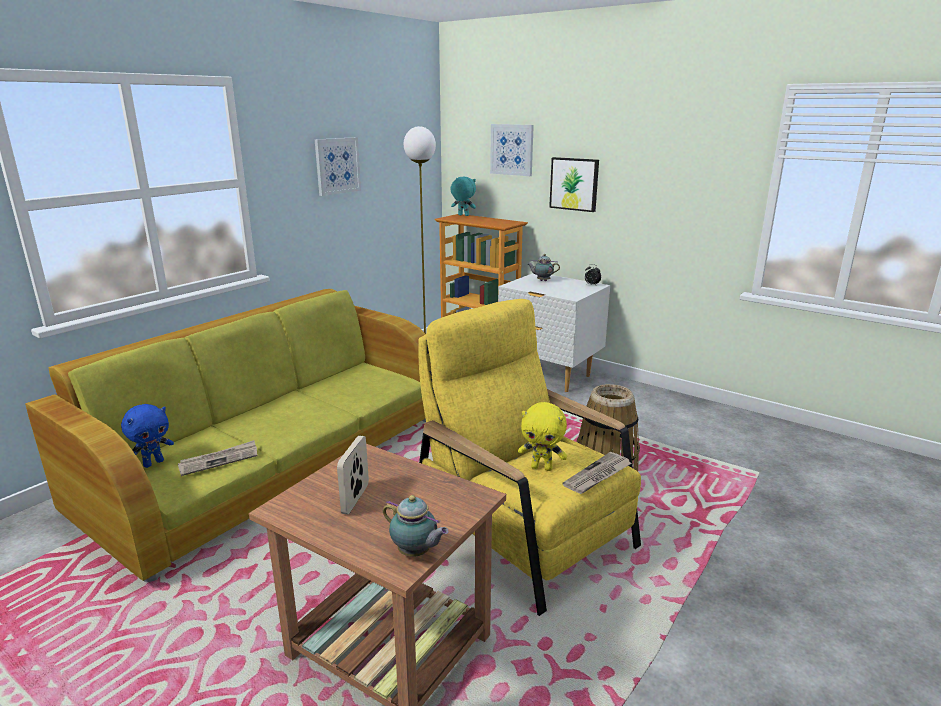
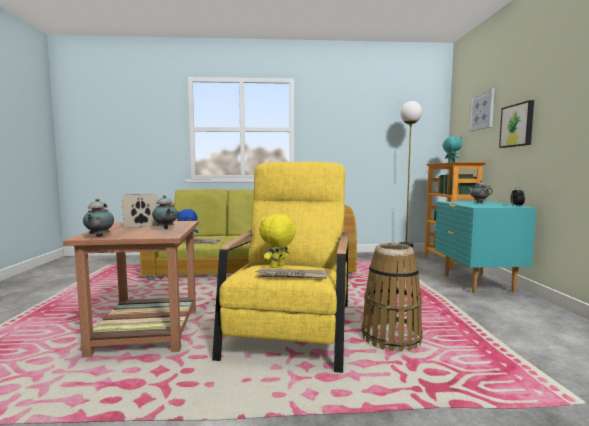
camera: 50 degrees right, 15 degrees down
picture [315,137,361,196] -> none
white nightstand [498,273,610,392] -> turquoise nightstand [435,201,536,293]
yellow plush toy [518,402,567,471] -> yellow plush toy turned 60 degrees clockwise [259,214,296,268]
none -> teapot [152,195,178,229]

